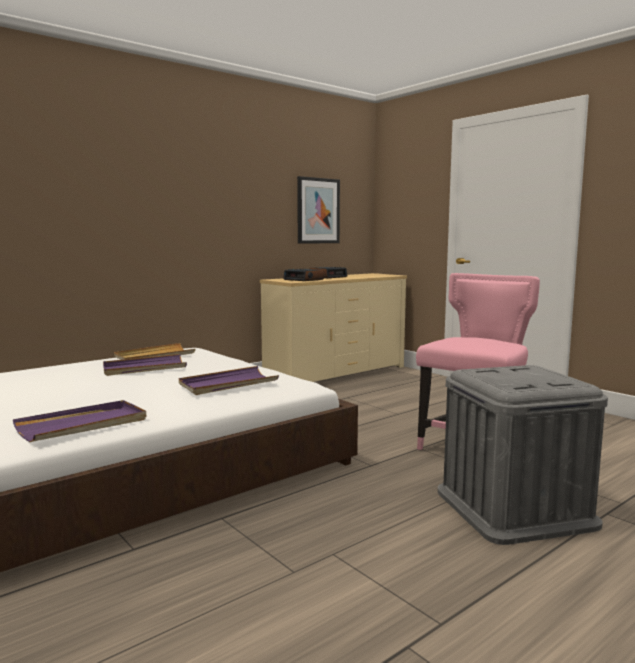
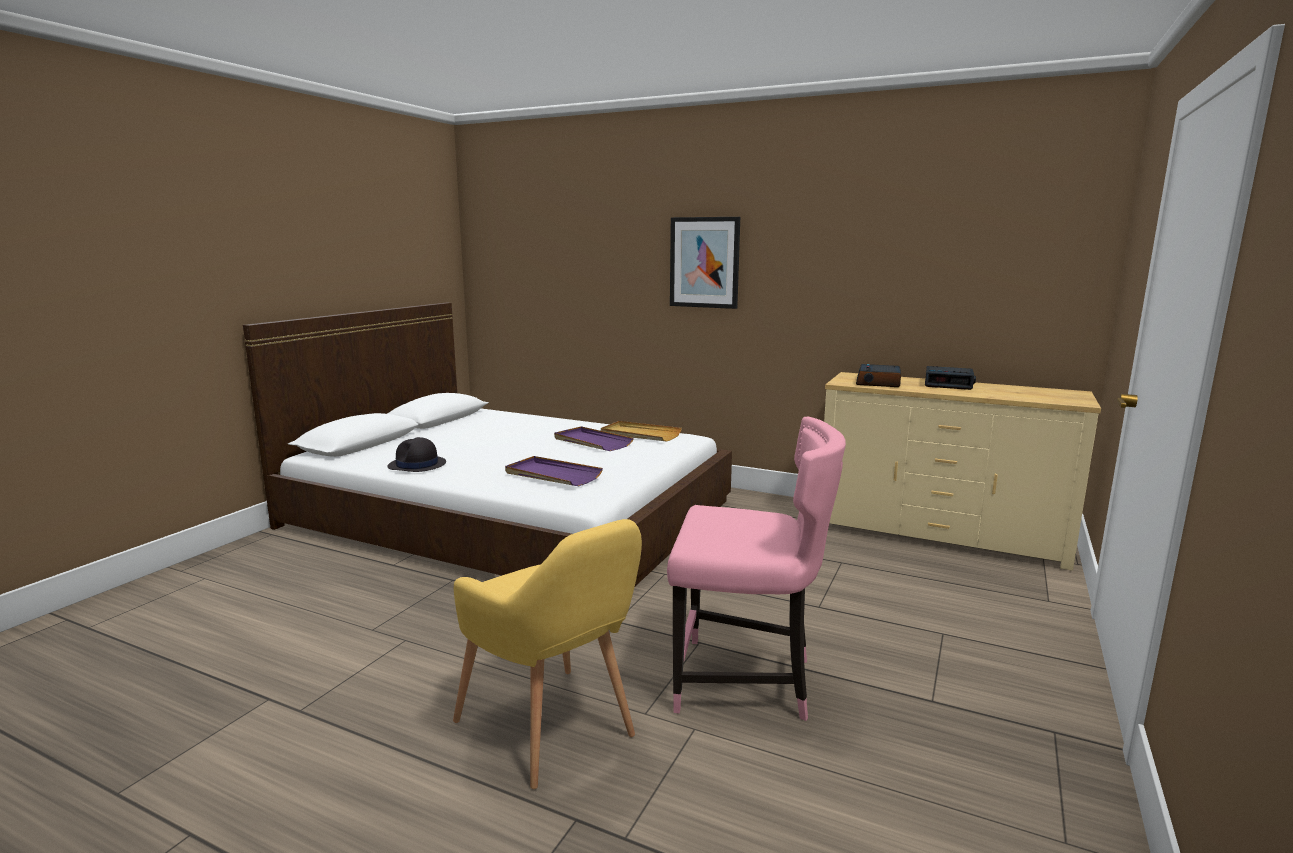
camera: 65 degrees right, 5 degrees up
purple tray [13,400,146,442] -> black hat [388,437,446,472]
picture [297,176,340,244] -> picture moved to [670,217,740,309]
grey storage box [438,365,608,545] -> yellow armchair [453,519,642,789]

